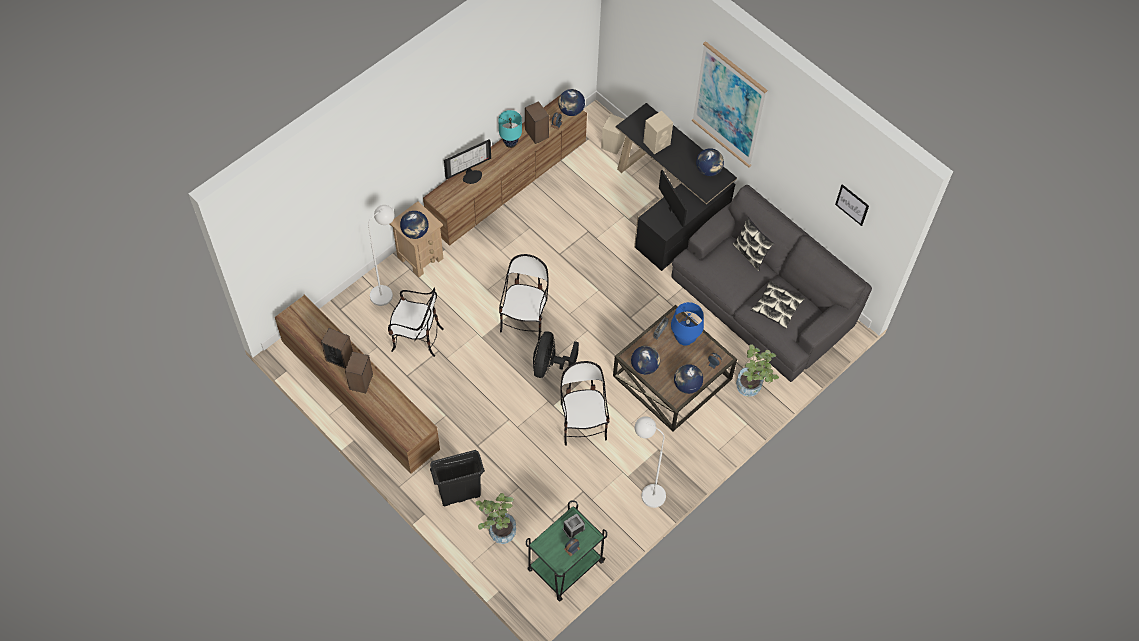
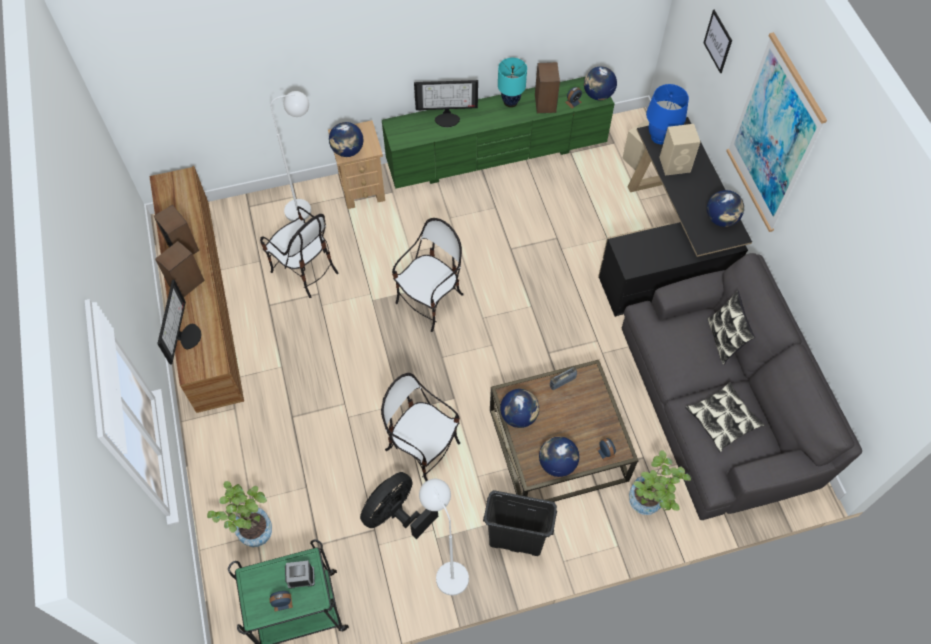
camera: 30 degrees right, 0 degrees up
brown cabinet [423,95,587,246] -> green cabinet [382,77,615,189]
black trash can [430,450,485,506] -> black trash can moved to [483,490,557,556]
black fan [533,331,579,378] -> black fan moved to [360,472,438,539]
chair [561,361,609,446] -> chair turned 75 degrees counterclockwise [381,373,460,481]
monitor [659,170,687,227] -> monitor moved to [157,280,201,364]
blue table lamp [671,302,704,346] -> blue table lamp moved to [646,84,689,144]
picture [835,184,869,226] -> picture moved to [703,10,732,73]

